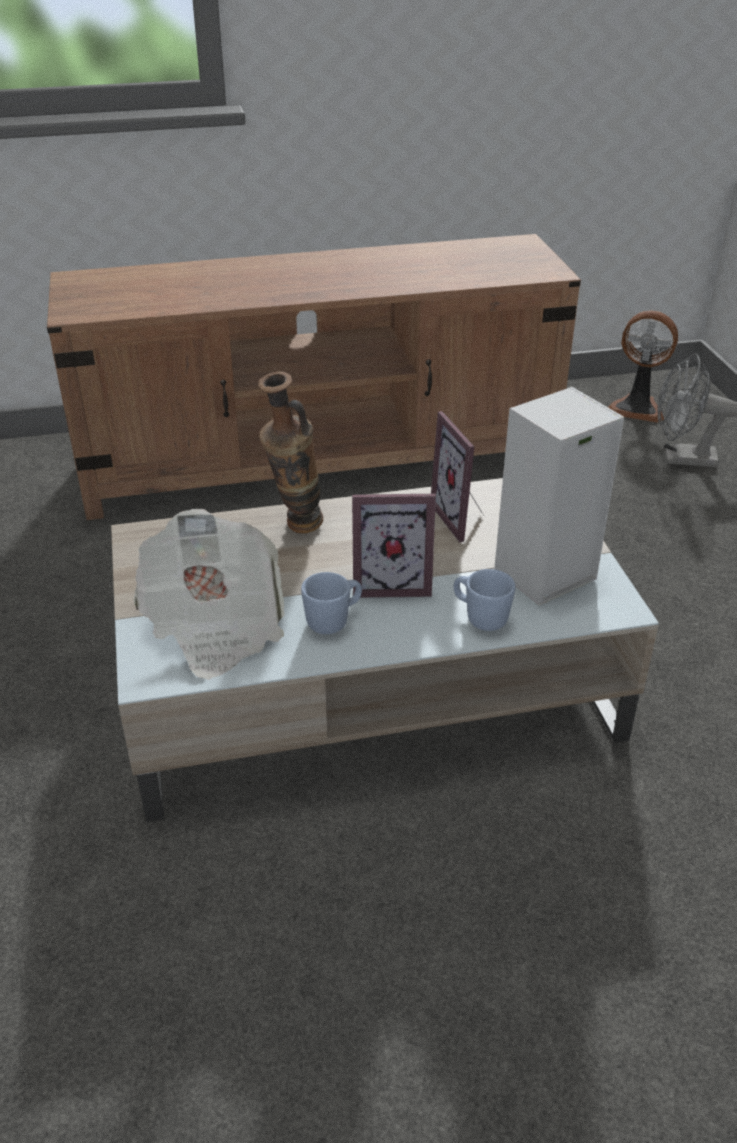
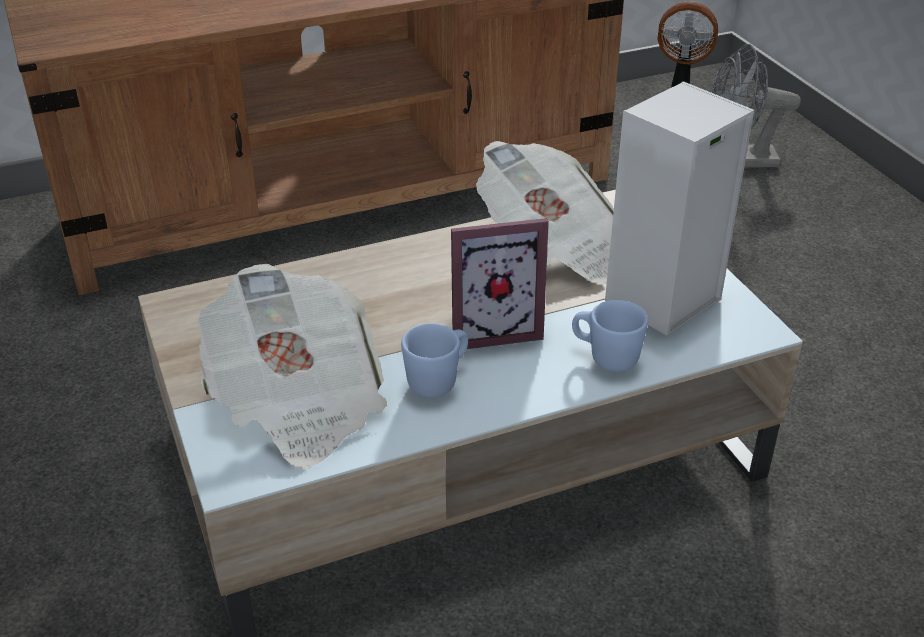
camera: 10 degrees left, 0 degrees up
vase [258,371,323,533] -> none
picture frame [431,411,483,542] -> newspaper [476,141,614,285]

